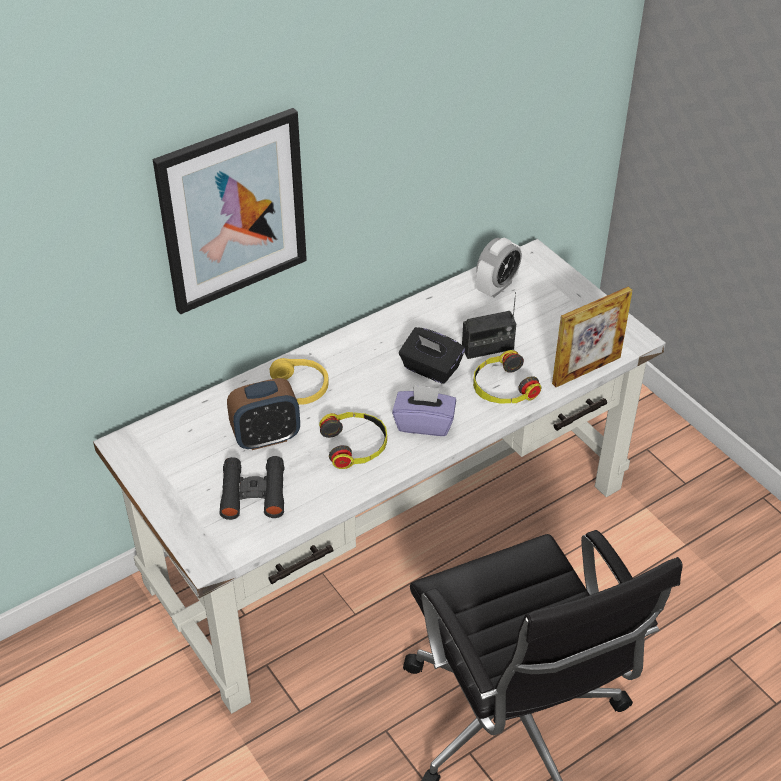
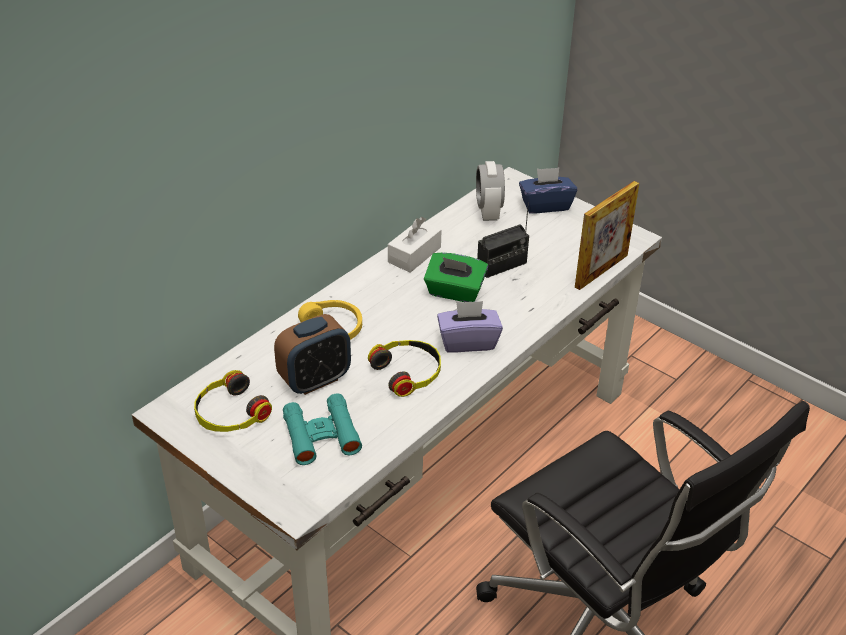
camera: 15 degrees left, 5 degrees down
picture [153,108,307,314] -> none
black binoculars [219,456,285,520] -> turquoise binoculars [283,393,362,465]
black tissue box [399,327,465,384] -> green tissue box [424,252,488,302]
headphones [473,350,541,403] -> headphones moved to [194,370,272,432]
alarm clock [476,238,522,297] -> alarm clock turned 150 degrees clockwise [476,161,505,221]
none -> white tissue box [388,217,441,273]
none -> blue tissue box [519,168,577,214]

